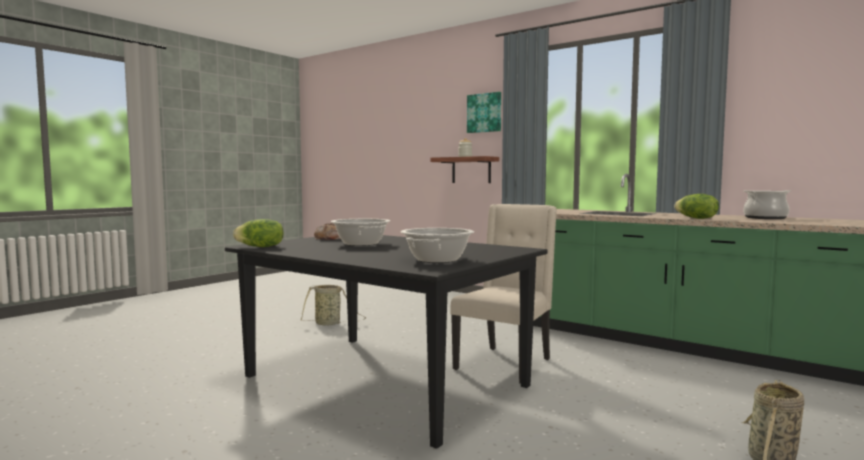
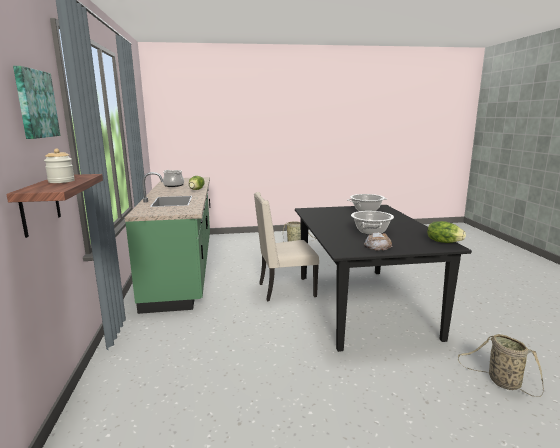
camera: 135 degrees left, 10 degrees up
basket [301,285,366,325] -> basket moved to [458,334,544,397]

